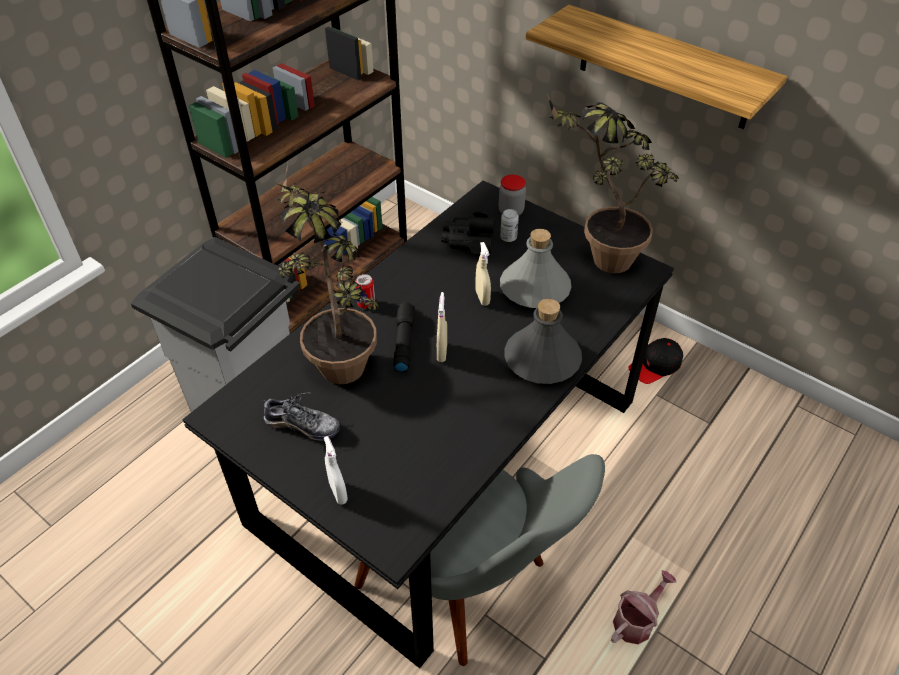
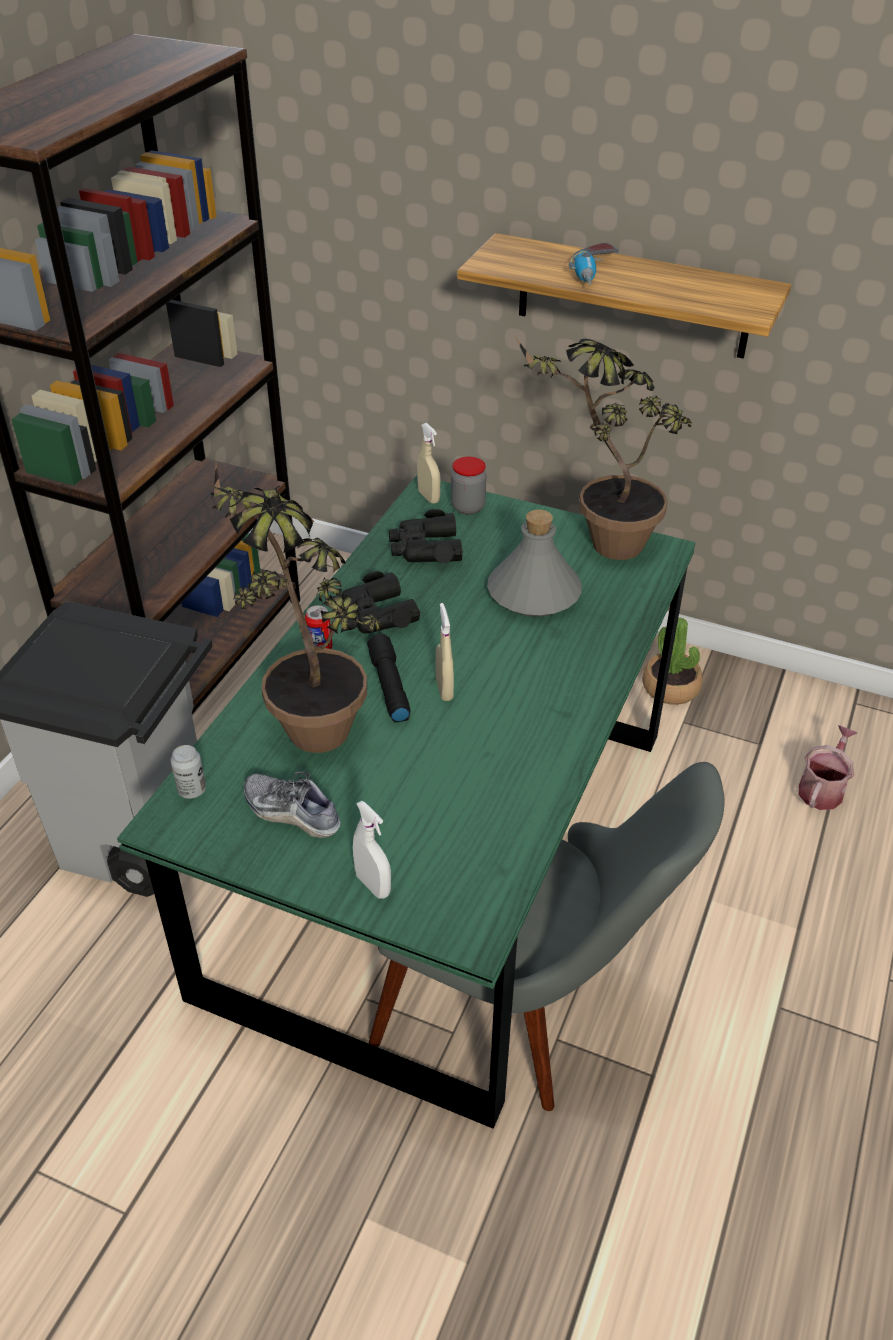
camera: 15 degrees left, 5 degrees down
black dining table [182,180,674,668] -> green dining table [117,475,696,1128]
shoe [264,392,340,441] -> shoe turned 150 degrees counterclockwise [244,771,341,838]
beige spray bottle [475,242,491,306] -> beige spray bottle moved to [417,423,441,504]
can [500,209,519,242] -> can moved to [171,745,206,799]
grey bottle [505,299,582,384] -> none
watering can [611,570,676,644] -> watering can moved to [799,725,857,810]
black cap [628,338,683,384] -> potted plant [642,617,703,705]
none -> black binoculars [332,571,421,634]
none -> power drill [569,243,619,285]

